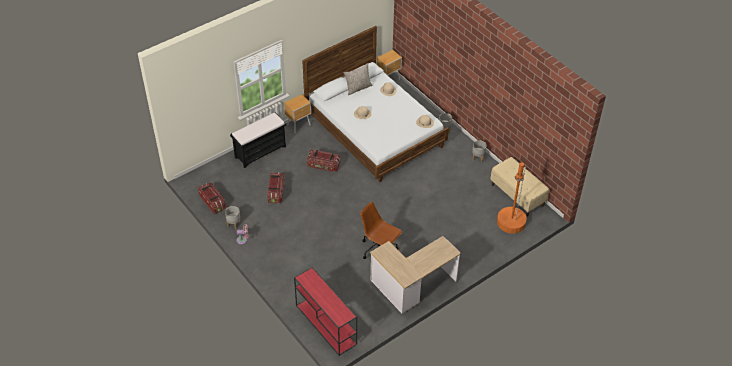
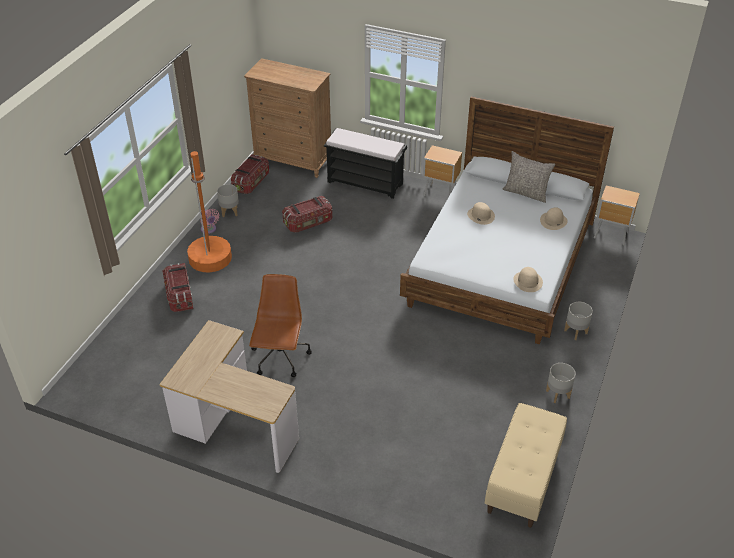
camera: 60 degrees right, 5 degrees down
red console table [294,267,357,356] -> none
storage box [307,149,340,172] -> storage box moved to [162,263,194,312]
orange floor lamp [497,162,527,233] -> orange floor lamp moved to [187,151,232,272]
none -> brown dresser [244,58,331,178]

